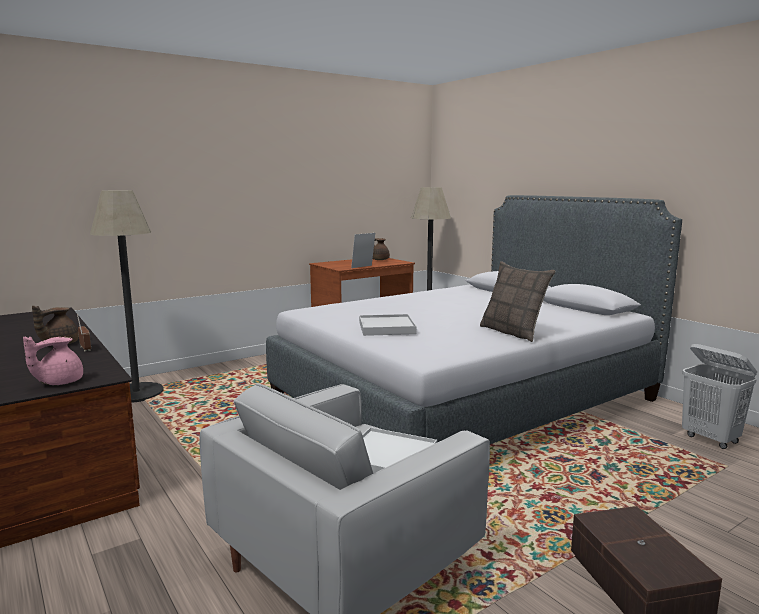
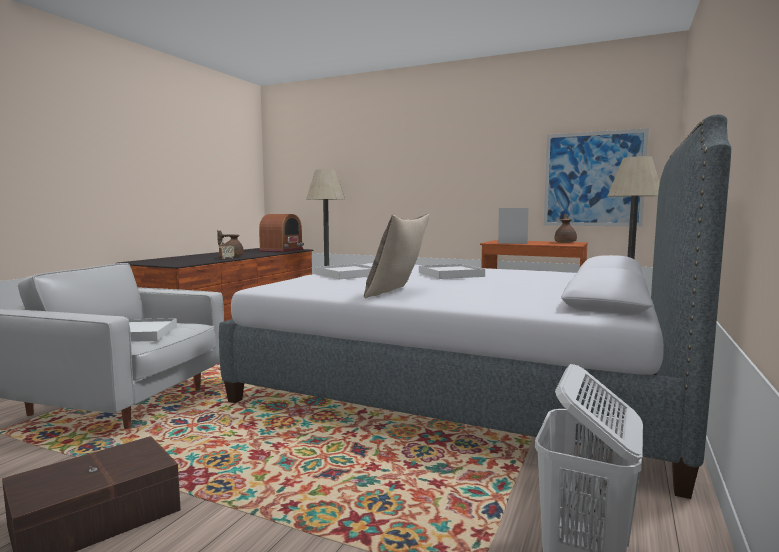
camera: 60 degrees right, 5 degrees down
pink teapot [23,337,83,385] -> none
none -> radio [259,214,304,252]
none -> white tray [419,264,485,279]
none -> picture [544,128,649,227]

